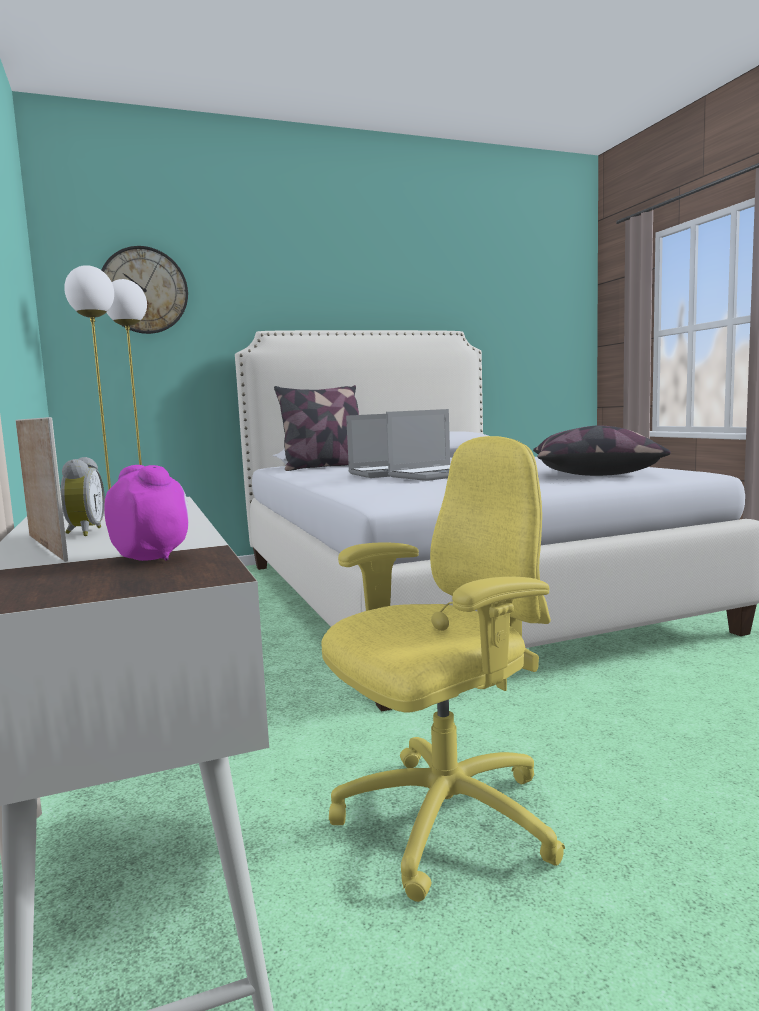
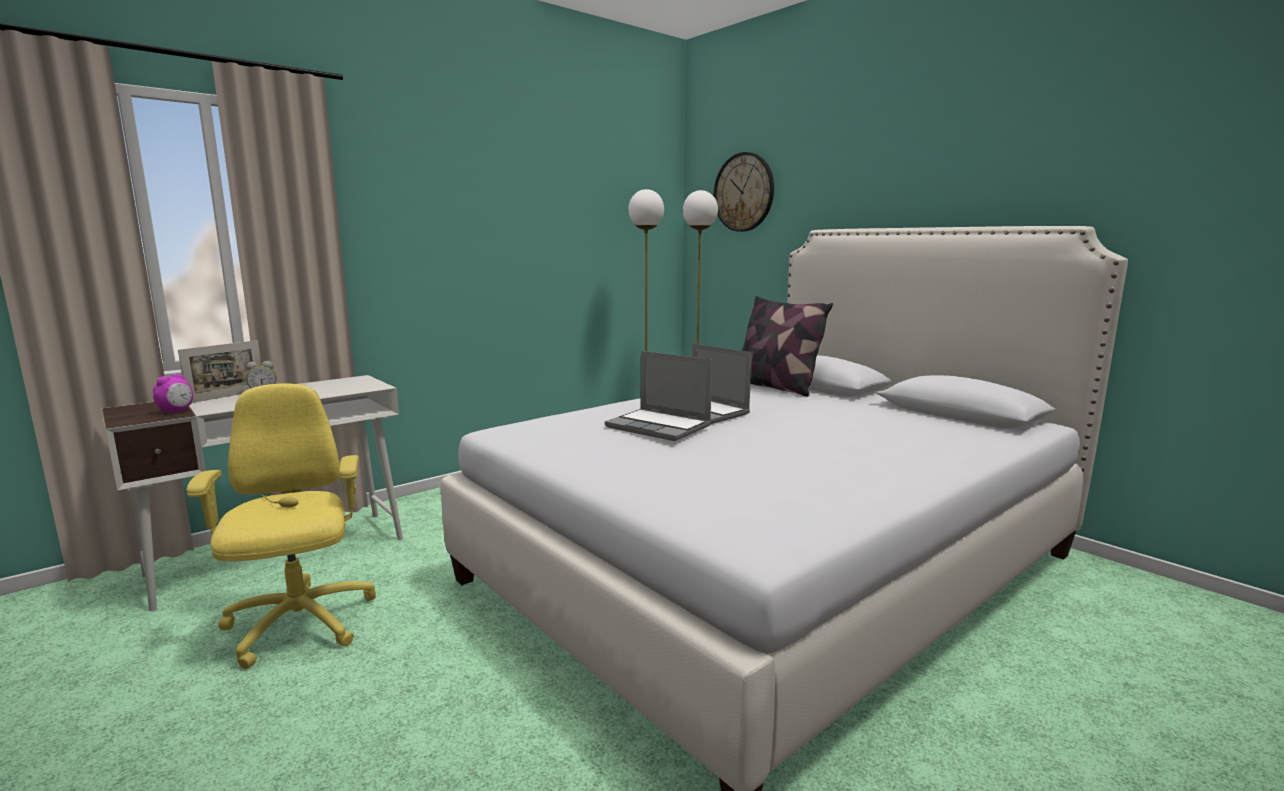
camera: 70 degrees right, 5 degrees up
yellow office chair [321,436,565,902] -> yellow office chair turned 150 degrees counterclockwise [187,383,376,669]
pillow [533,425,671,476] -> none

